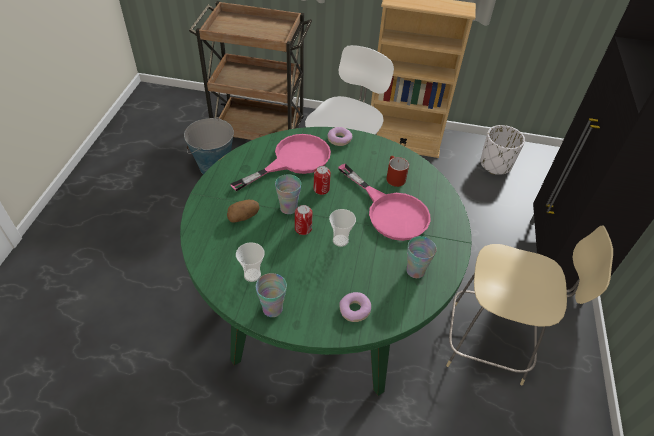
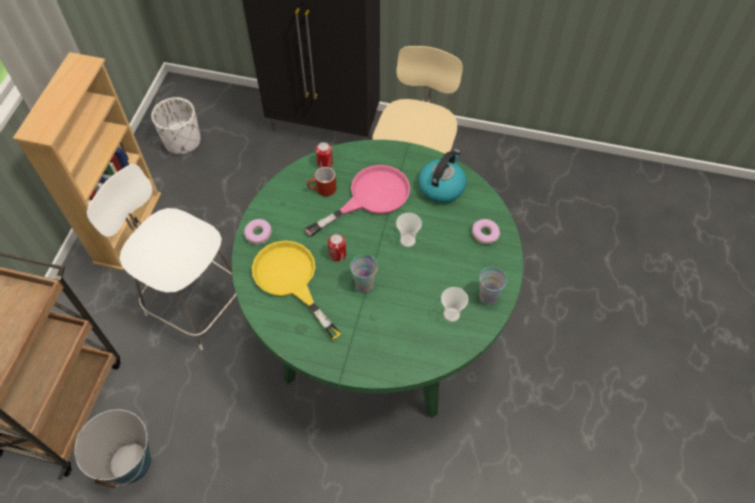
camera: 85 degrees left, 10 degrees up
potato [227,200,259,223] -> none
pink frying pan [230,134,331,191] -> yellow frying pan [252,241,341,340]
can [295,205,313,235] -> can moved to [316,142,333,168]
cup [406,236,437,278] -> kettle [418,149,466,203]

